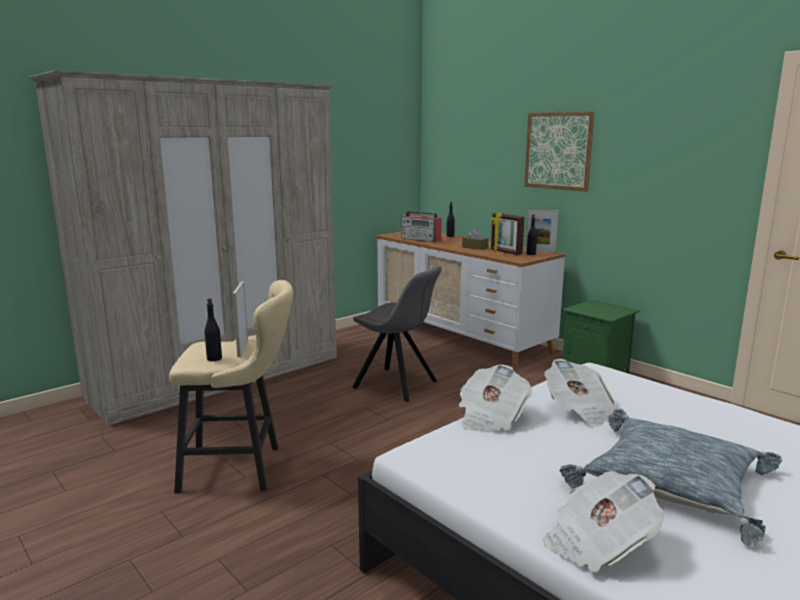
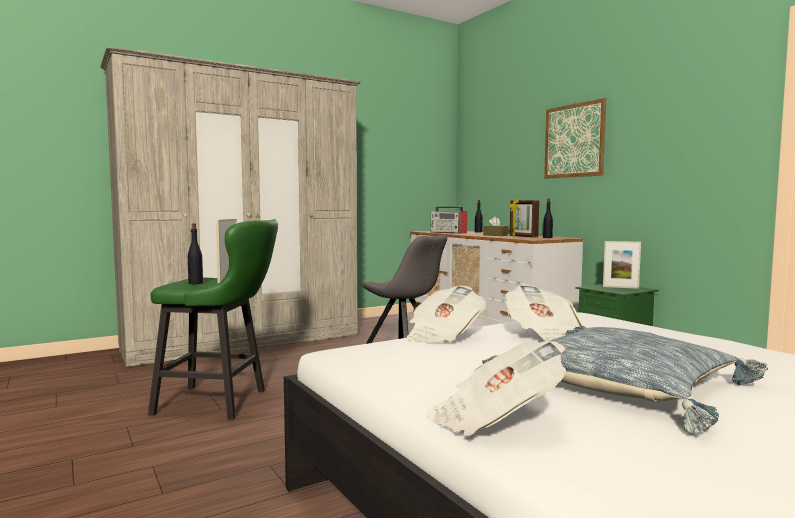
camera: 10 degrees right, 10 degrees down
beige stool [169,280,293,494] -> green stool [148,219,278,420]
picture frame [525,210,559,253] -> picture frame moved to [603,241,641,289]

